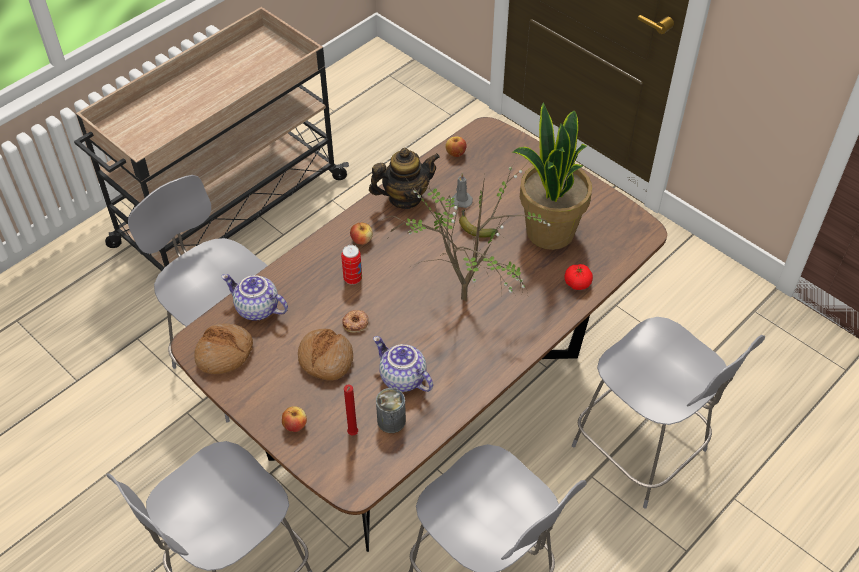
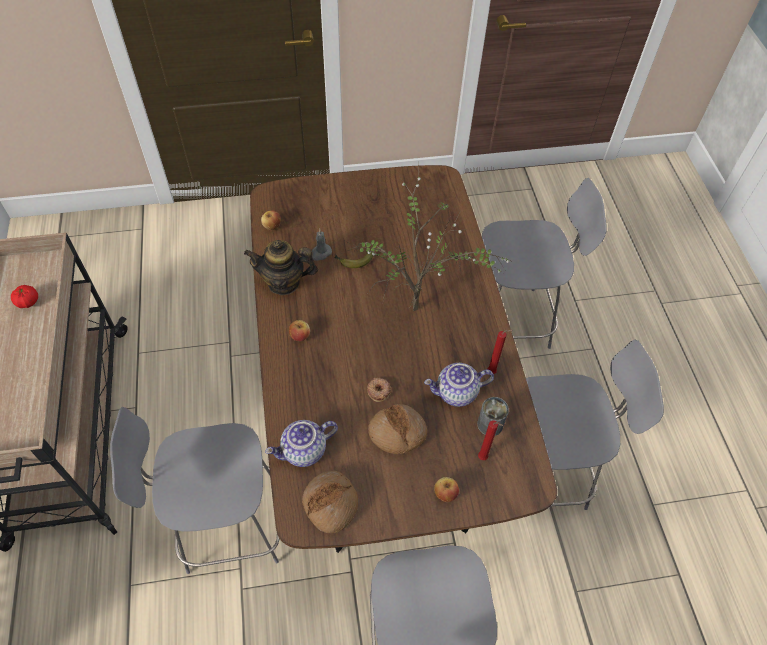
camera: 55 degrees left, 5 degrees up
can [341,245,362,285] -> none
teapot [369,148,440,209] -> teapot turned 105 degrees counterclockwise [244,240,318,295]
potted plant [512,102,592,250] -> none
tomato [565,264,593,290] -> tomato moved to [11,285,38,308]
none -> red candle [488,330,513,374]

